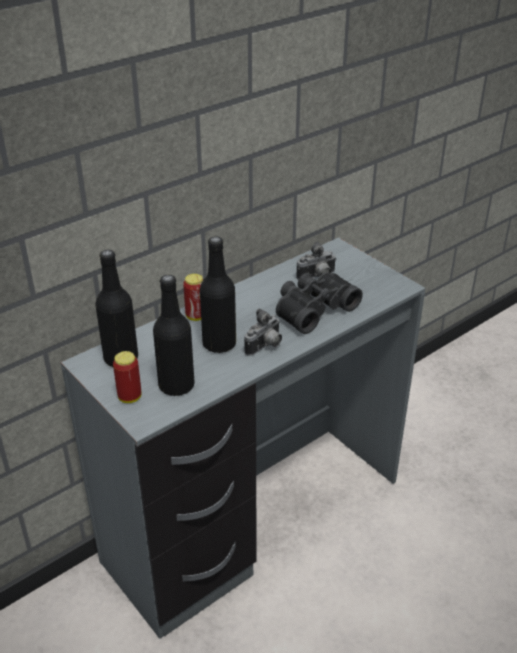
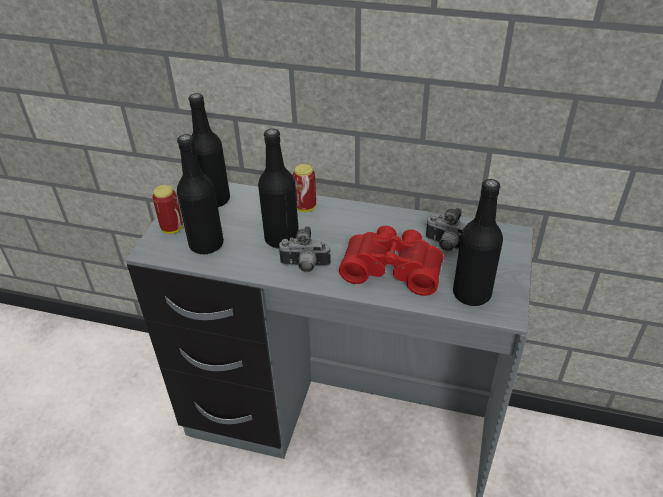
camera: 55 degrees right, 5 degrees up
black binoculars [276,272,363,334] -> red binoculars [339,226,443,296]
none -> black bottle [453,179,503,306]

